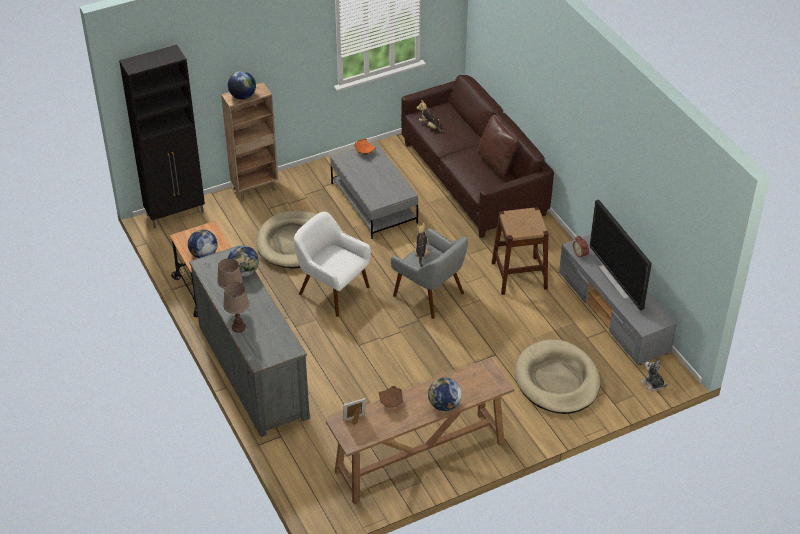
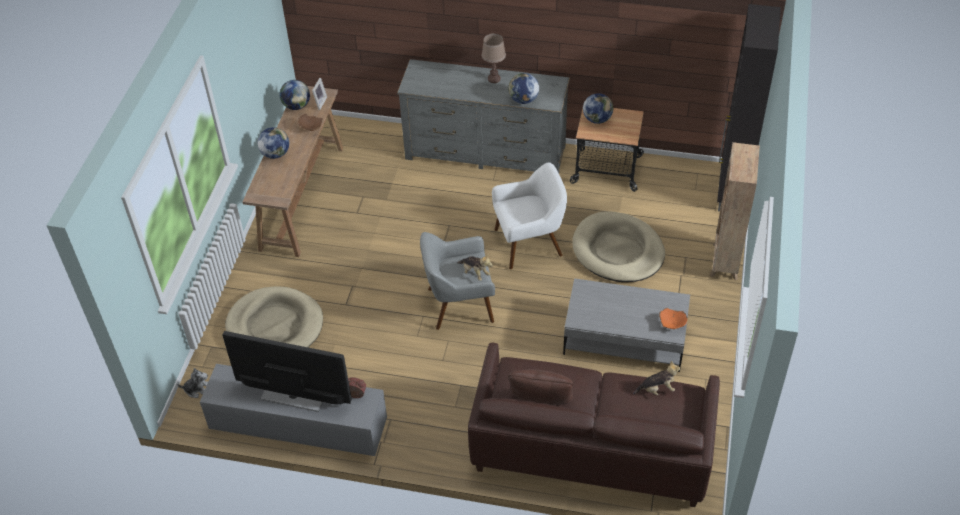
camera: 130 degrees right, 5 degrees up
brown table lamp [223,282,249,332] -> none
globe [228,71,256,100] -> globe moved to [280,80,310,110]
brown stool [492,207,549,295] -> none

